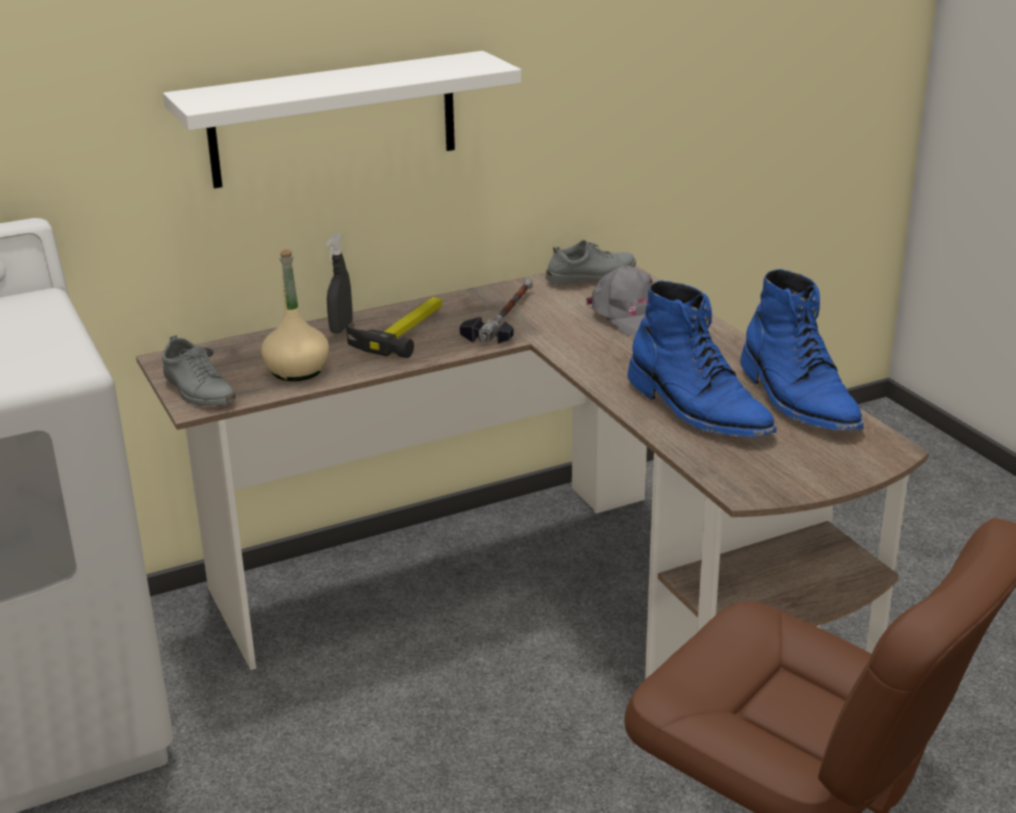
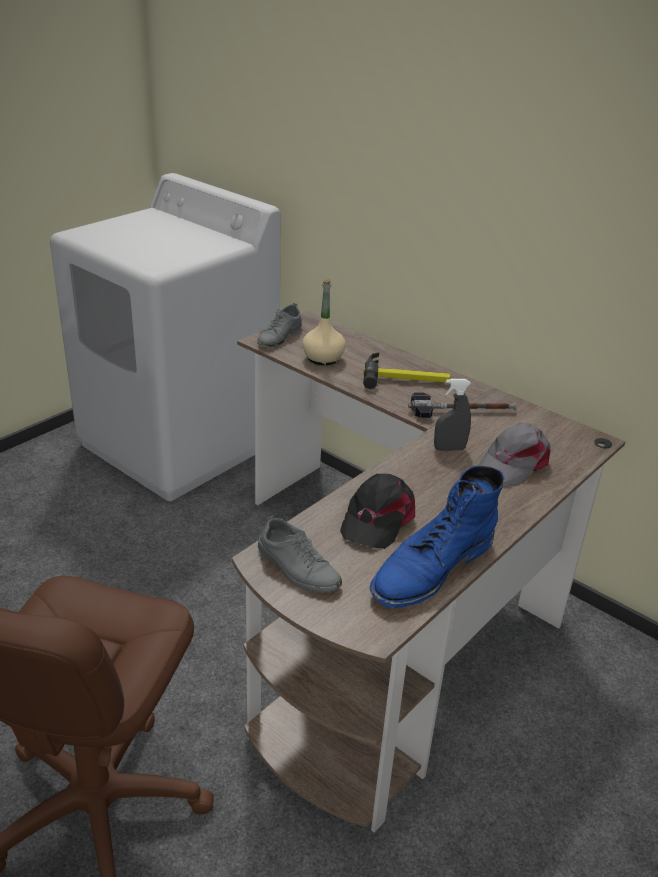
camera: 65 degrees right, 5 degrees up
white shelf [163,51,521,188] -> none
grey spray bottle [326,233,353,334] -> grey spray bottle moved to [434,379,471,451]
grey shoe [546,240,636,284] -> grey shoe moved to [258,515,342,592]
blue boot [627,280,776,437] -> black cap [340,474,415,549]

